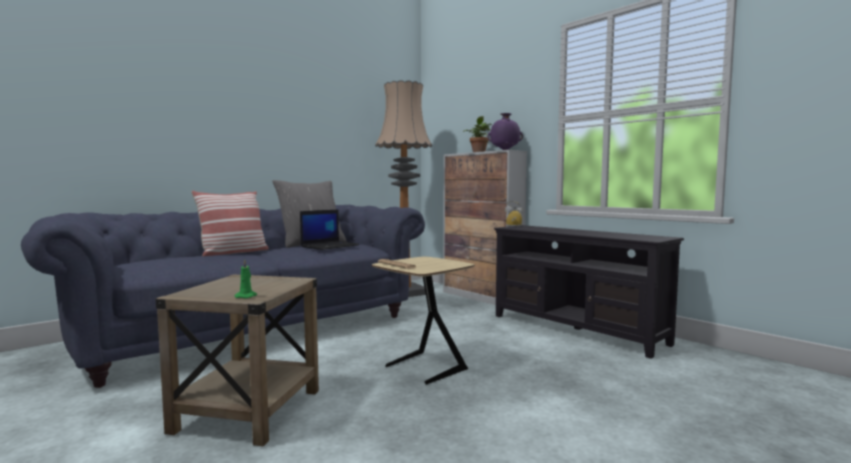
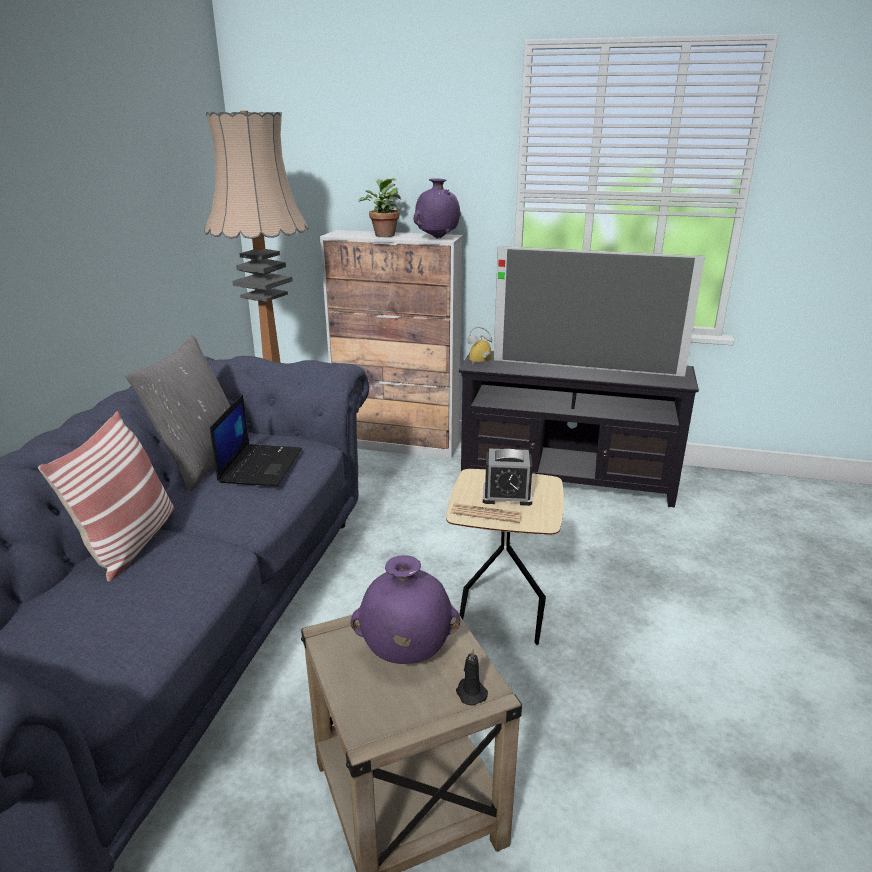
camera: 35 degrees left, 20 degrees up
green candle [235,259,257,298] -> black candle [456,649,488,706]
none -> purple vase [350,555,460,664]
none -> alarm clock [483,449,532,506]
none -> television [494,246,705,377]

